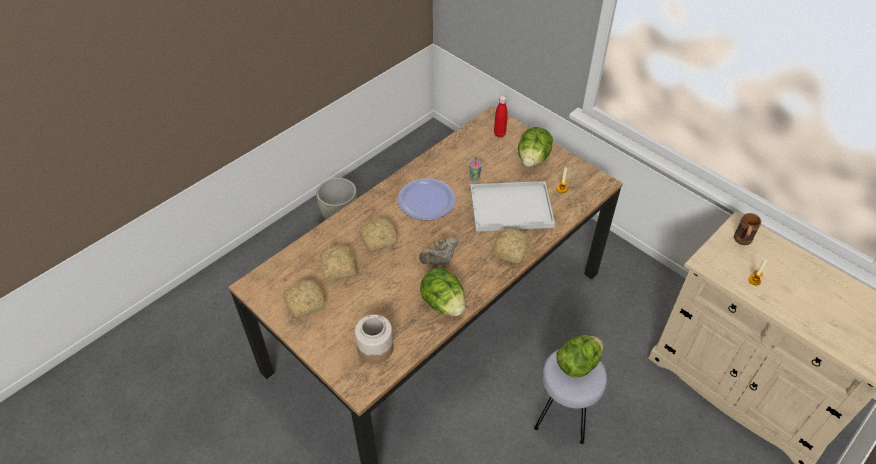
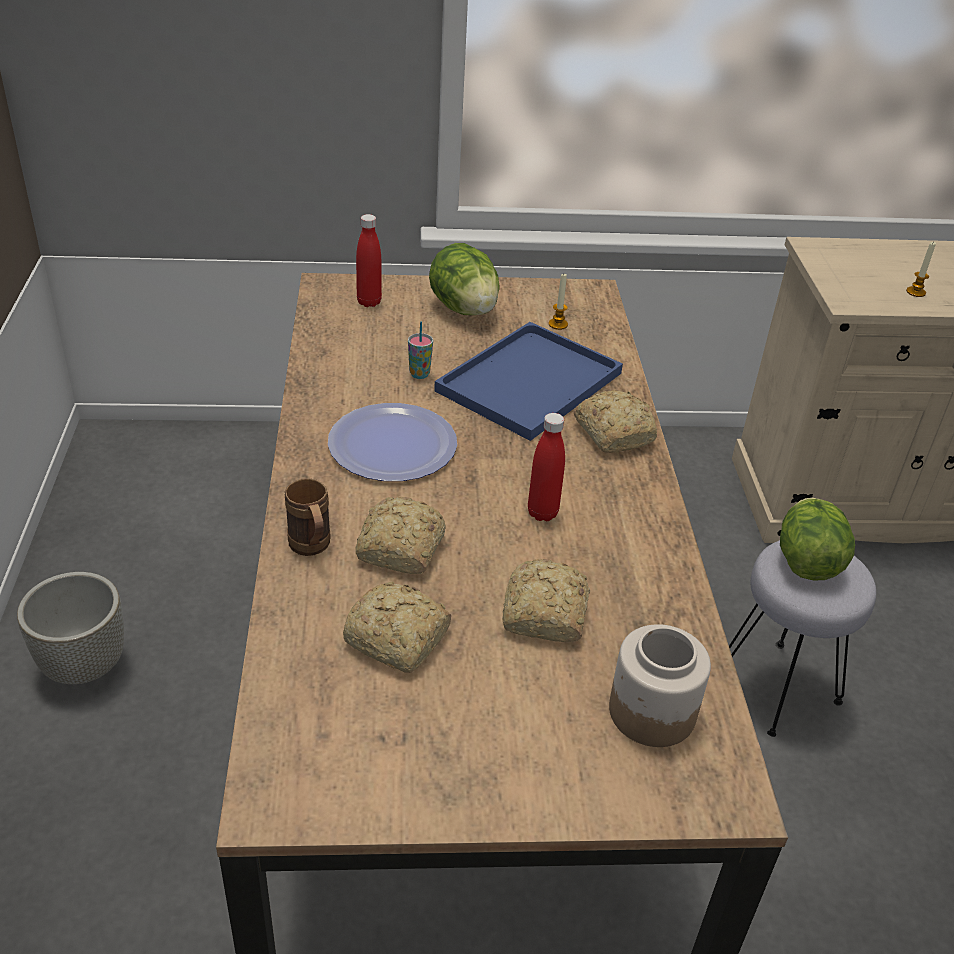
camera: 50 degrees left, 10 degrees down
bread [283,280,326,319] -> bread moved to [502,559,590,642]
beige teapot [419,237,458,265] -> red bottle [528,413,565,521]
lettuce [420,268,466,316] -> none
white tray [470,181,555,231] -> blue tray [434,322,623,441]
brown mug [734,213,761,245] -> brown mug moved to [285,478,331,556]

